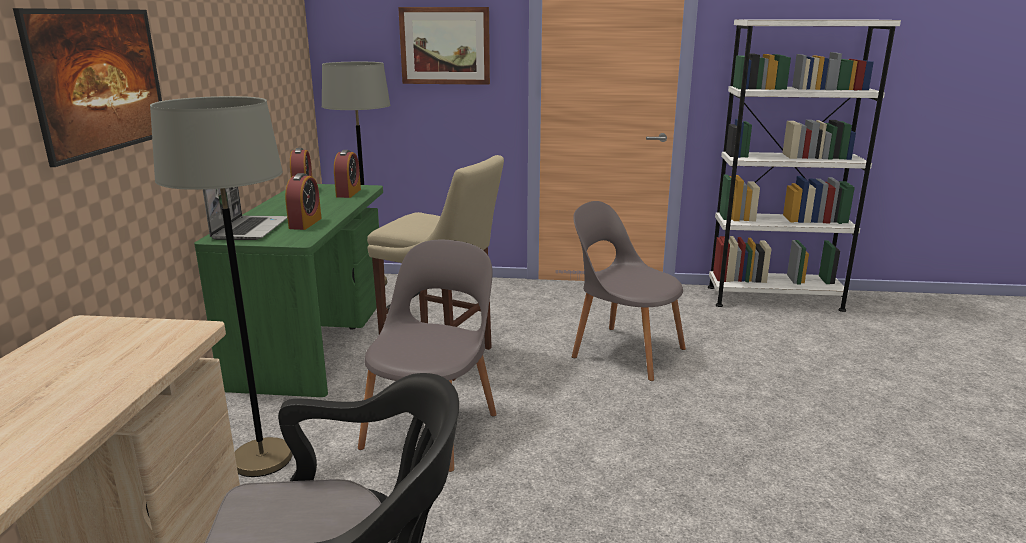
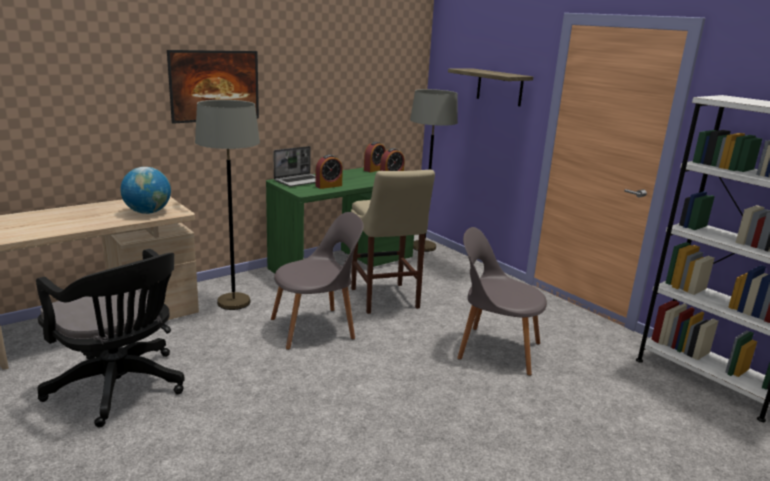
camera: 45 degrees right, 0 degrees up
picture [398,7,490,85] -> shelf [448,68,533,106]
grey chair [572,201,686,381] -> grey chair turned 60 degrees counterclockwise [457,227,547,376]
none -> globe [121,167,171,214]

